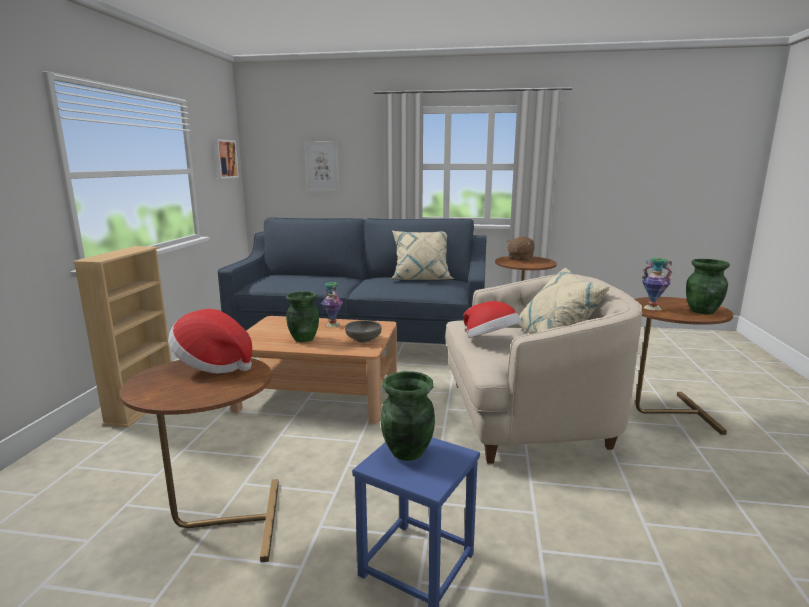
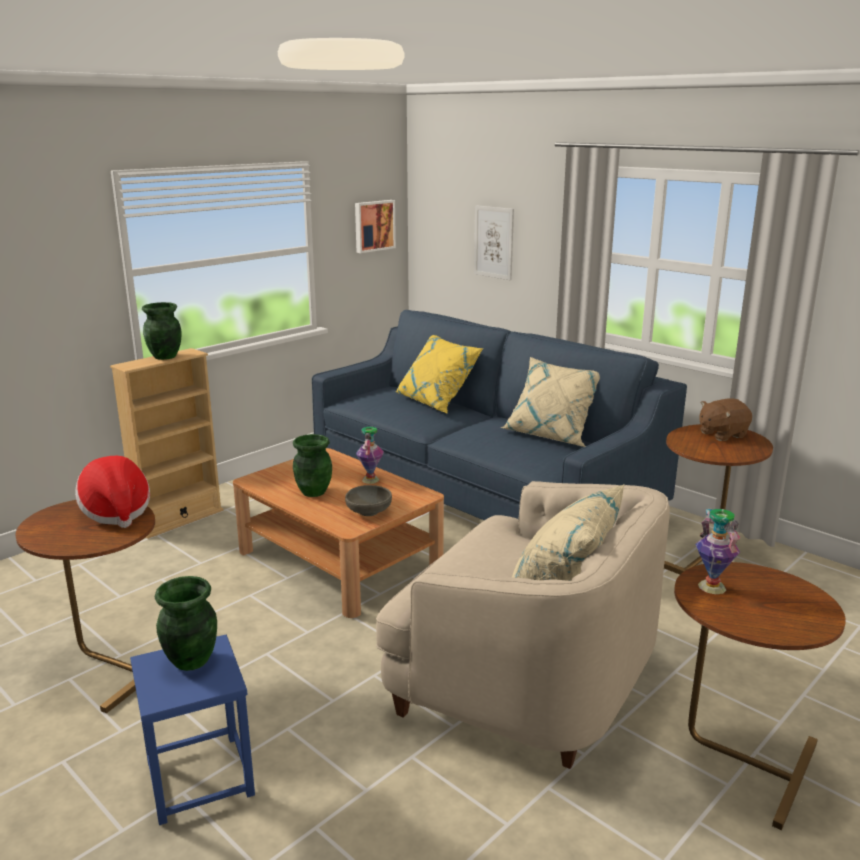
camera: 35 degrees right, 5 degrees up
hat [463,301,521,338] -> none
green vase [686,259,730,314] -> green vase moved to [142,302,181,360]
none -> yellow pillow [396,335,483,414]

